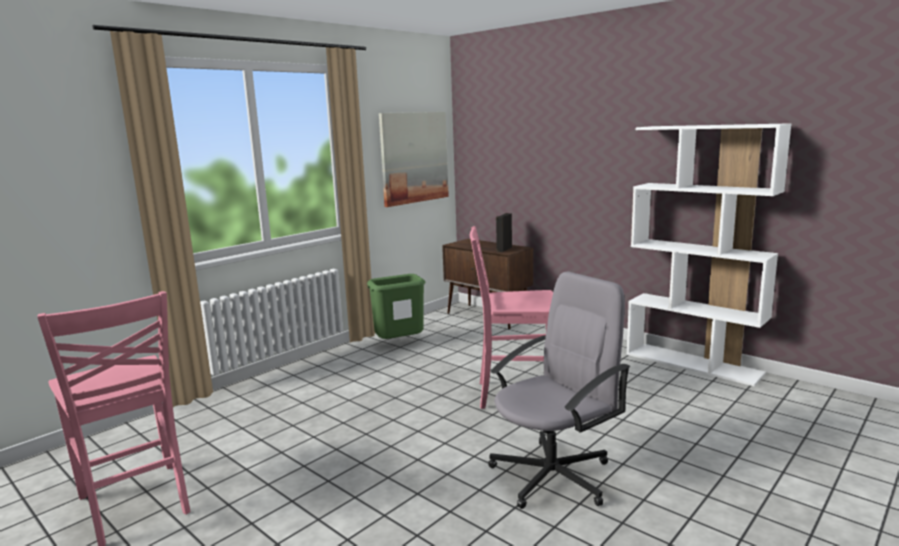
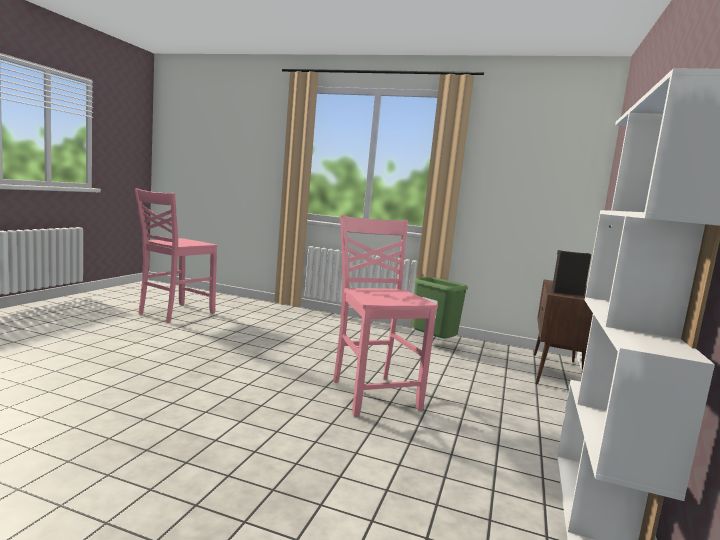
camera: 65 degrees right, 5 degrees down
picture [379,112,449,207] -> none
grey office chair [488,272,631,509] -> none

